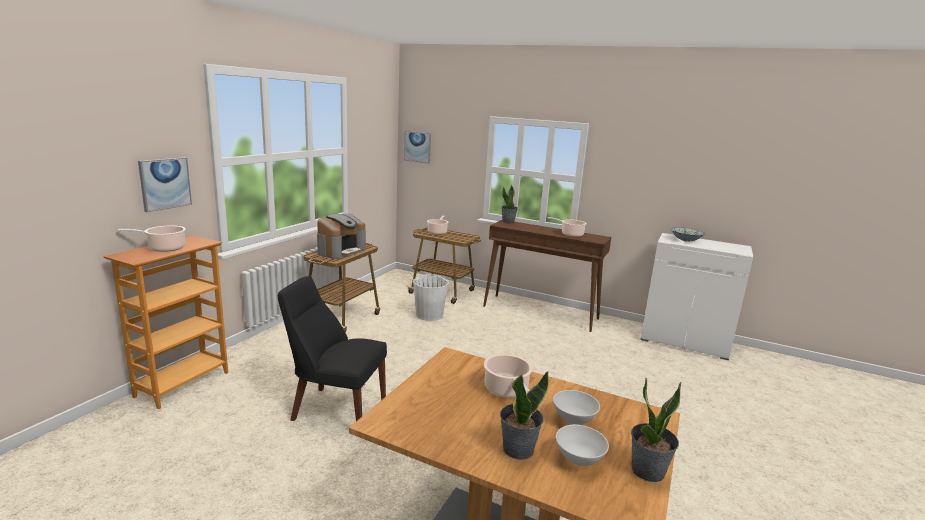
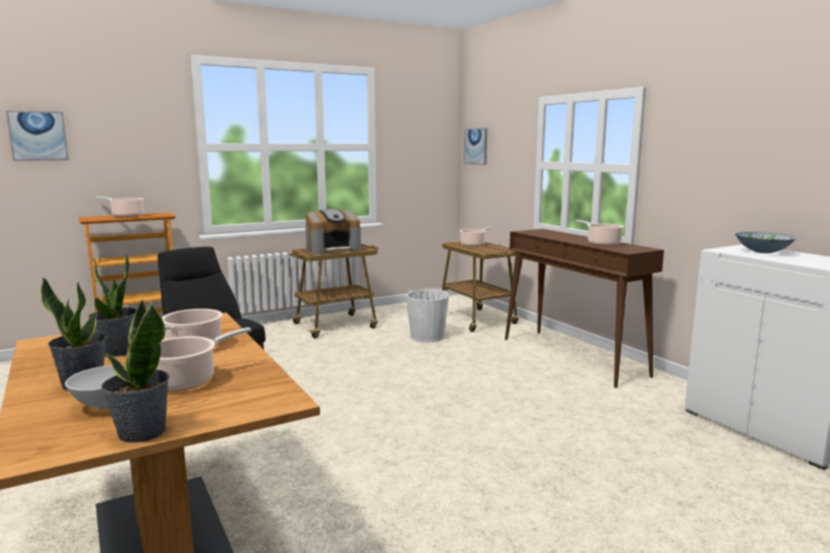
camera: 35 degrees right, 5 degrees down
picture [138,157,192,212] -> picture moved to [6,111,69,161]
potted plant [502,185,518,224] -> potted plant moved to [88,254,137,357]
white bowl [553,390,600,425] -> cooking pot [156,327,251,391]

